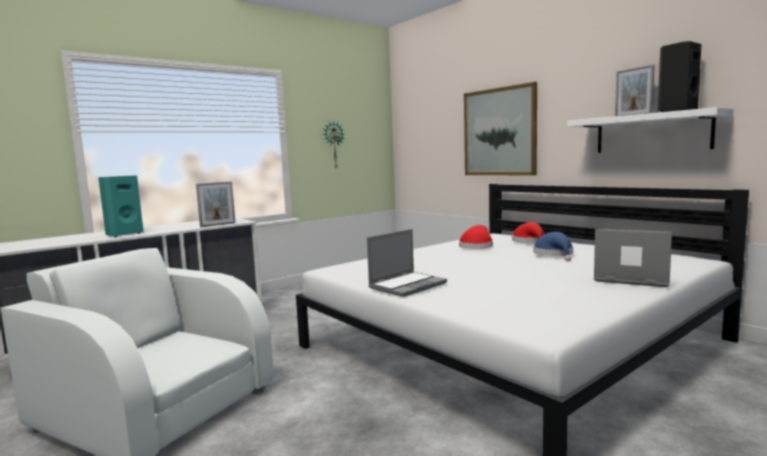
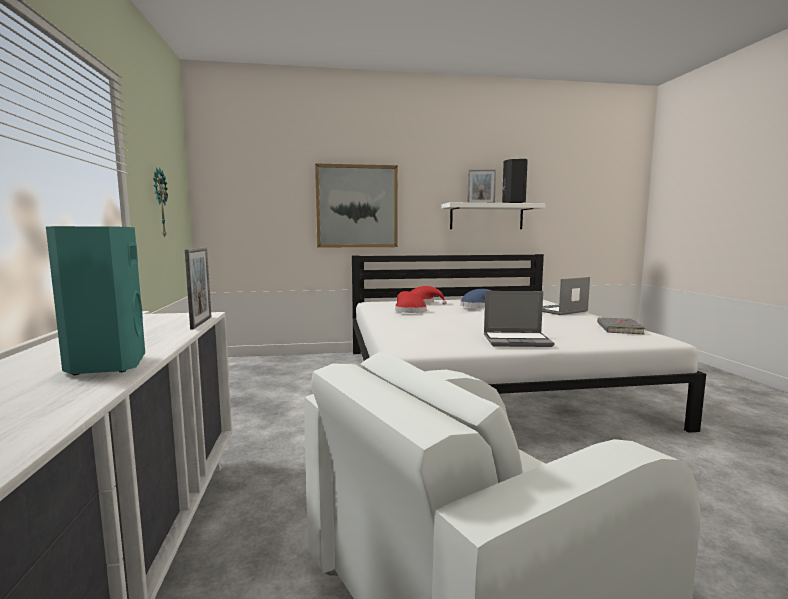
camera: 60 degrees left, 0 degrees up
laptop [367,229,447,297] -> laptop turned 105 degrees clockwise [484,291,554,347]
none -> grey book [597,317,645,334]

